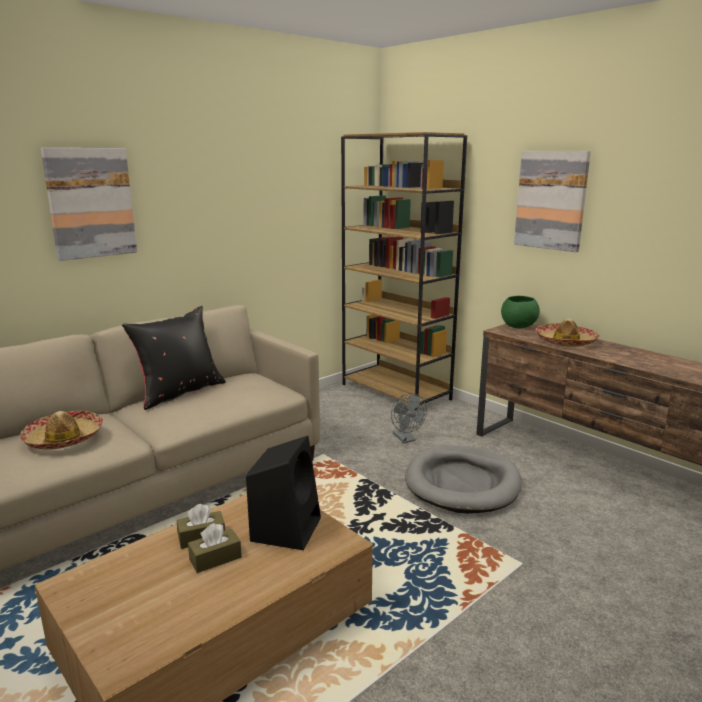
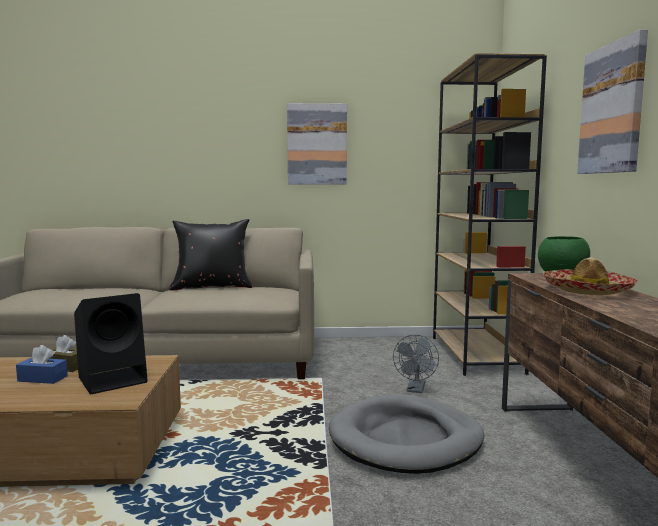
camera: 40 degrees right, 10 degrees down
hat [20,411,103,449] -> none
picture [41,148,137,261] -> picture moved to [287,103,347,185]
brown tissue box [188,523,242,573] -> blue tissue box [16,345,68,384]

